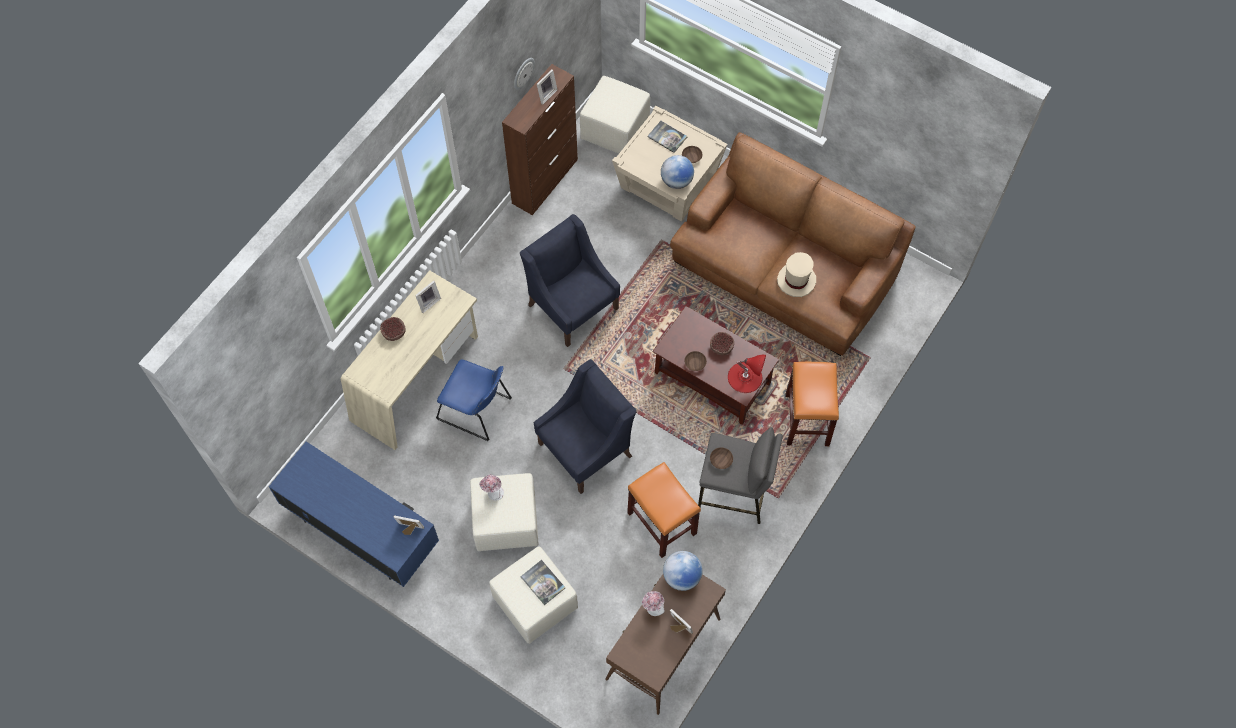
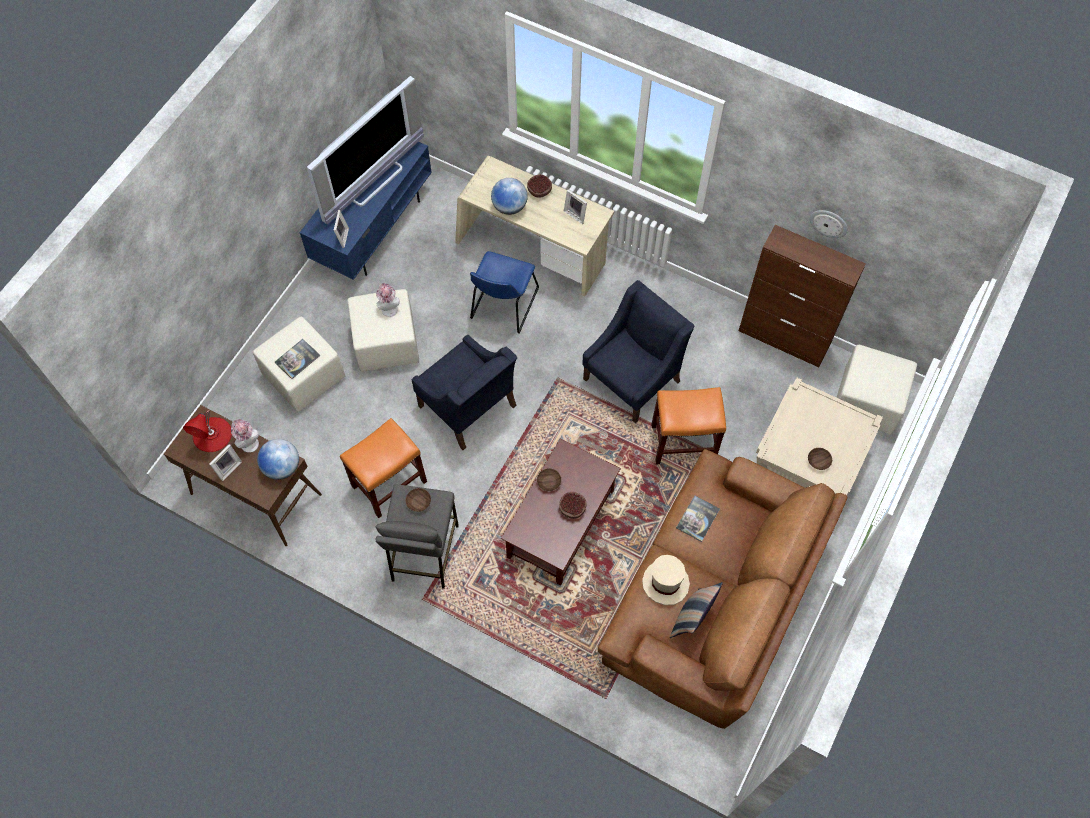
camera: 85 degrees right, 0 degrees up
picture frame [537,69,558,105] -> none
book [647,121,687,153] -> book moved to [676,495,720,542]
globe [661,155,694,189] -> globe moved to [491,178,528,215]
red table lamp [728,355,766,393] -> red table lamp moved to [183,410,232,452]
orange stool [786,362,839,446] -> orange stool moved to [651,387,726,464]
none -> television [307,76,424,225]
none -> pillow [669,582,723,638]

